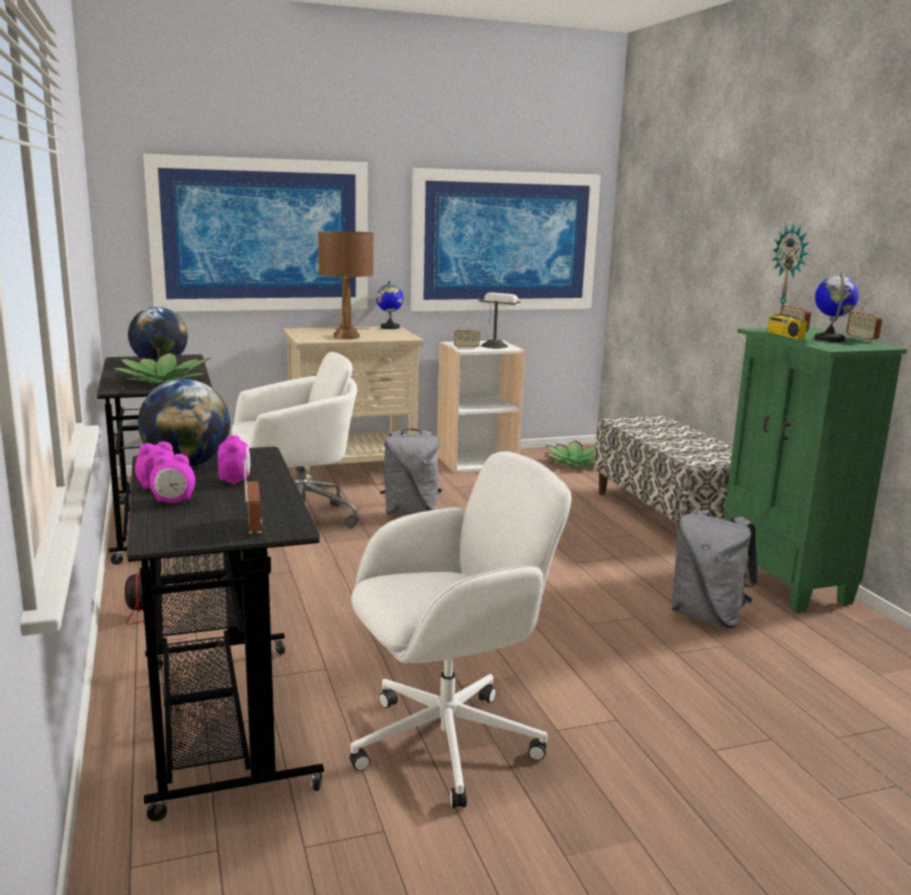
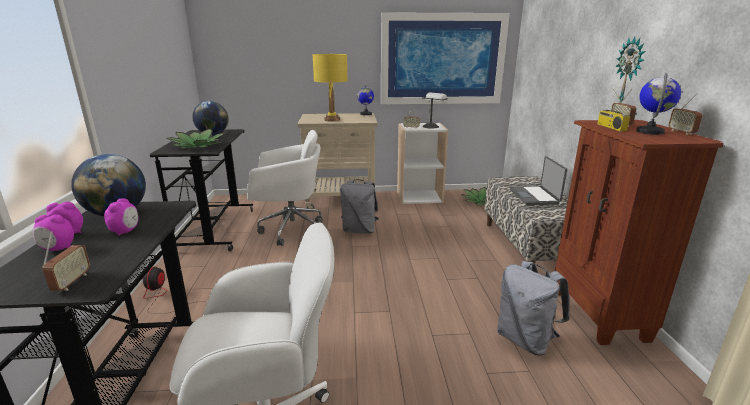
camera: 15 degrees right, 5 degrees up
picture [143,154,367,312] -> none
brown table lamp [318,231,374,339] -> yellow table lamp [312,54,348,121]
green cabinet [724,327,907,613] -> brown cabinet [555,120,724,345]
none -> laptop [510,156,567,205]

